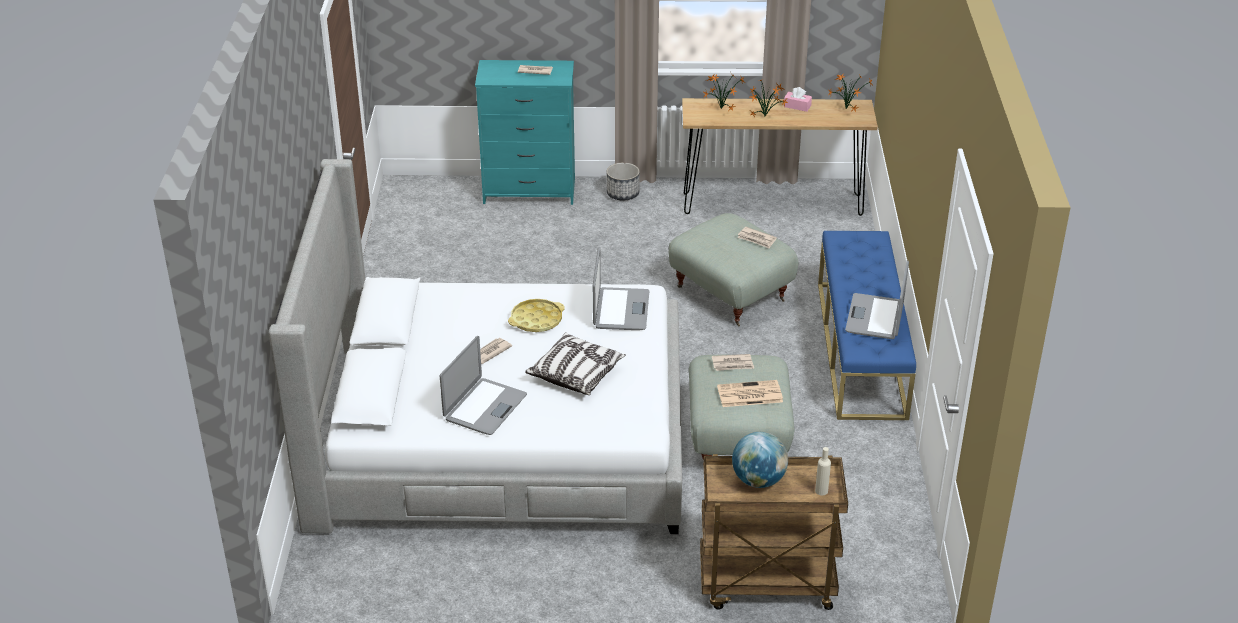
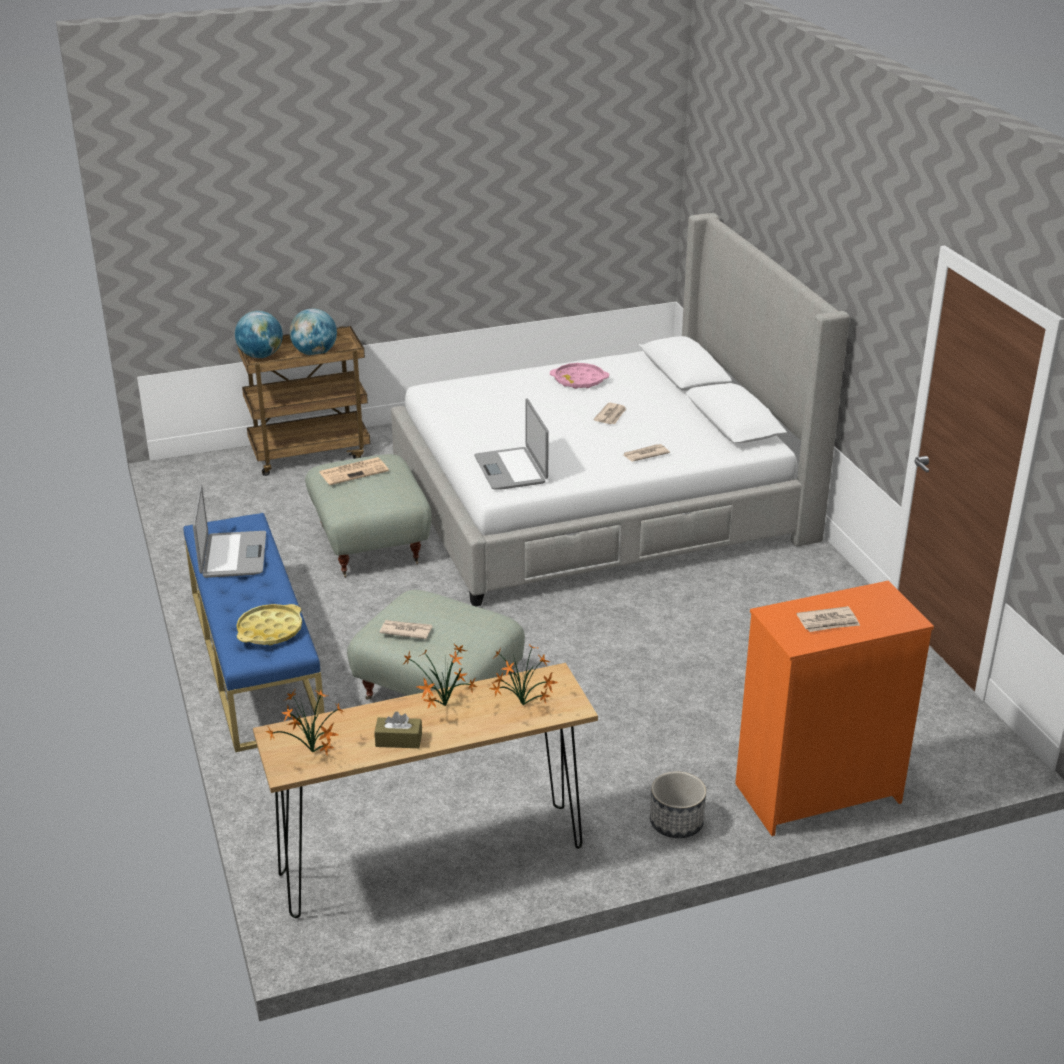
camera: 160 degrees right, 5 degrees down
laptop [440,336,527,435] -> pink tray [550,363,609,389]
turquoise dresser [475,60,575,205] -> orange dresser [735,581,934,836]
yellow tray [508,299,565,332] -> yellow tray moved to [237,604,302,645]
pillow [525,332,626,395] -> none
newspaper [712,354,754,371] -> newspaper moved to [623,444,670,462]
pink tissue box [784,87,812,112] -> brown tissue box [374,712,422,748]
beige bottle [815,447,831,496] -> globe [235,311,283,358]

